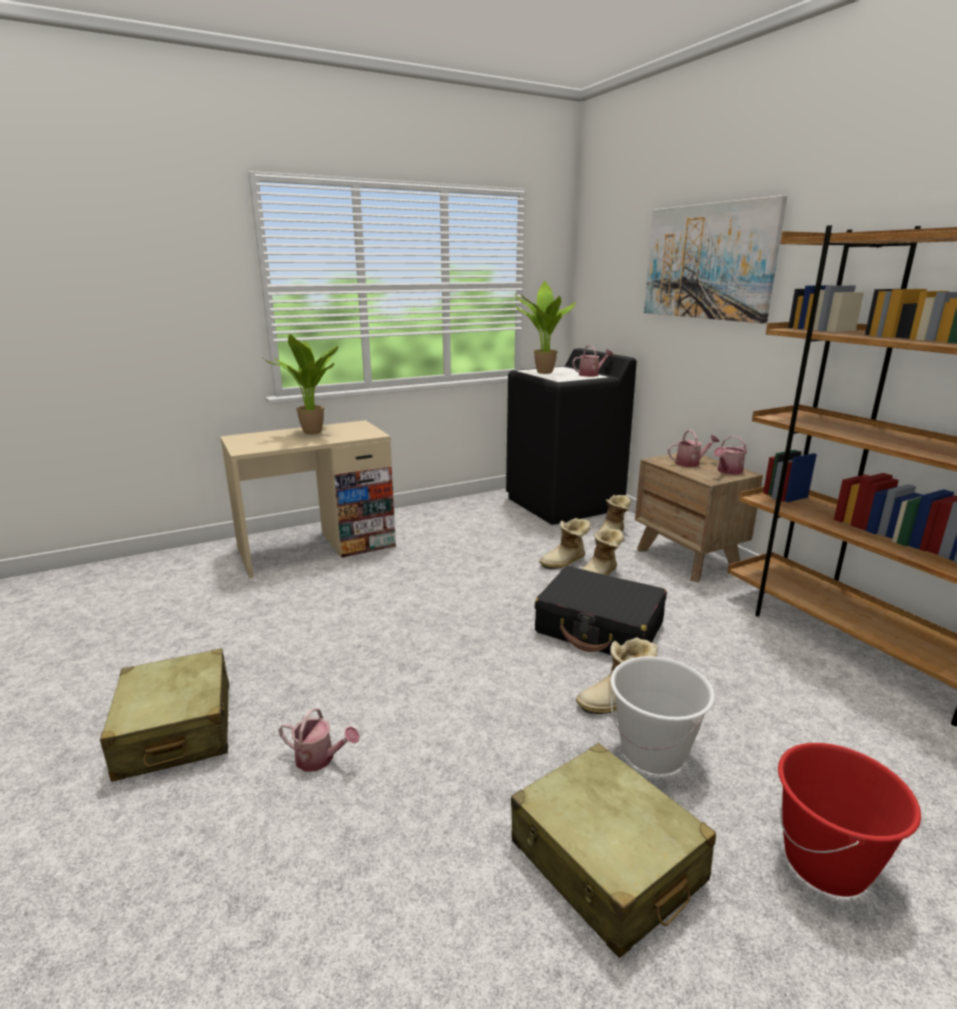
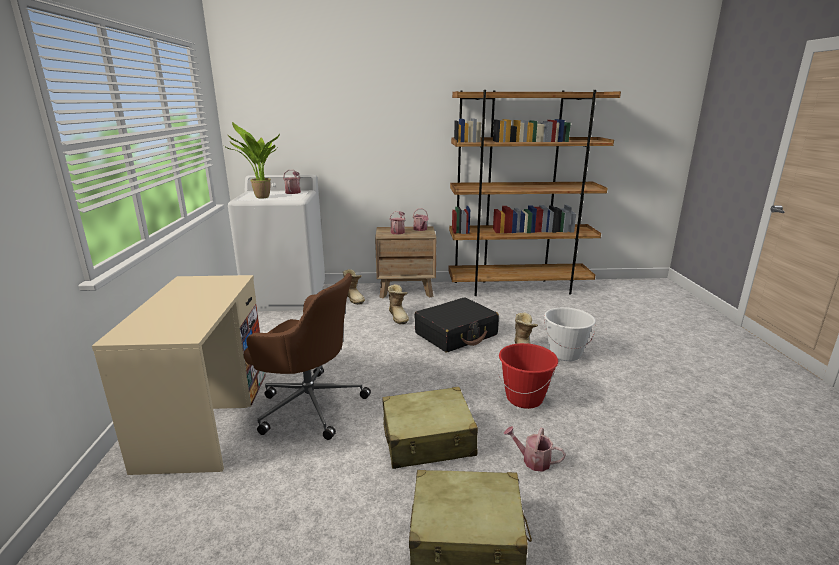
camera: 65 degrees left, 0 degrees up
potted plant [264,334,339,434] -> none
watering can [278,709,360,772] -> watering can turned 105 degrees counterclockwise [504,426,566,472]
black washing machine [506,348,637,525] -> white washing machine [228,175,325,311]
beige suitcase [511,743,716,958] -> beige suitcase moved to [382,387,478,469]
boot [539,518,591,569] -> none
picture [644,195,787,323] -> none
red bucket [778,743,921,896] -> red bucket moved to [498,343,558,409]
none -> brown office chair [244,273,371,440]

